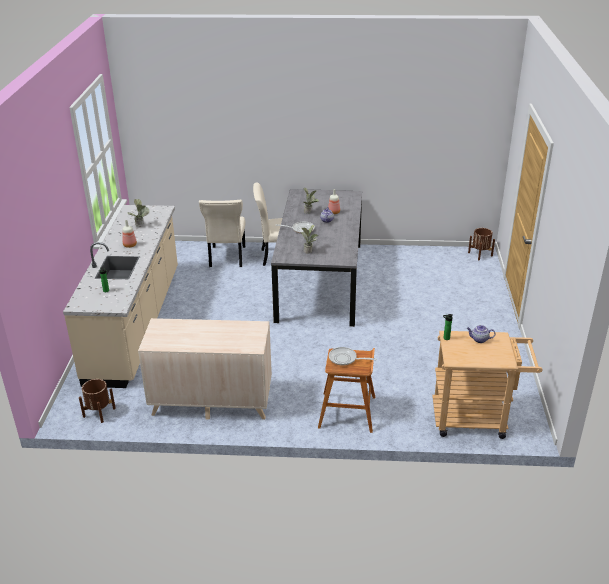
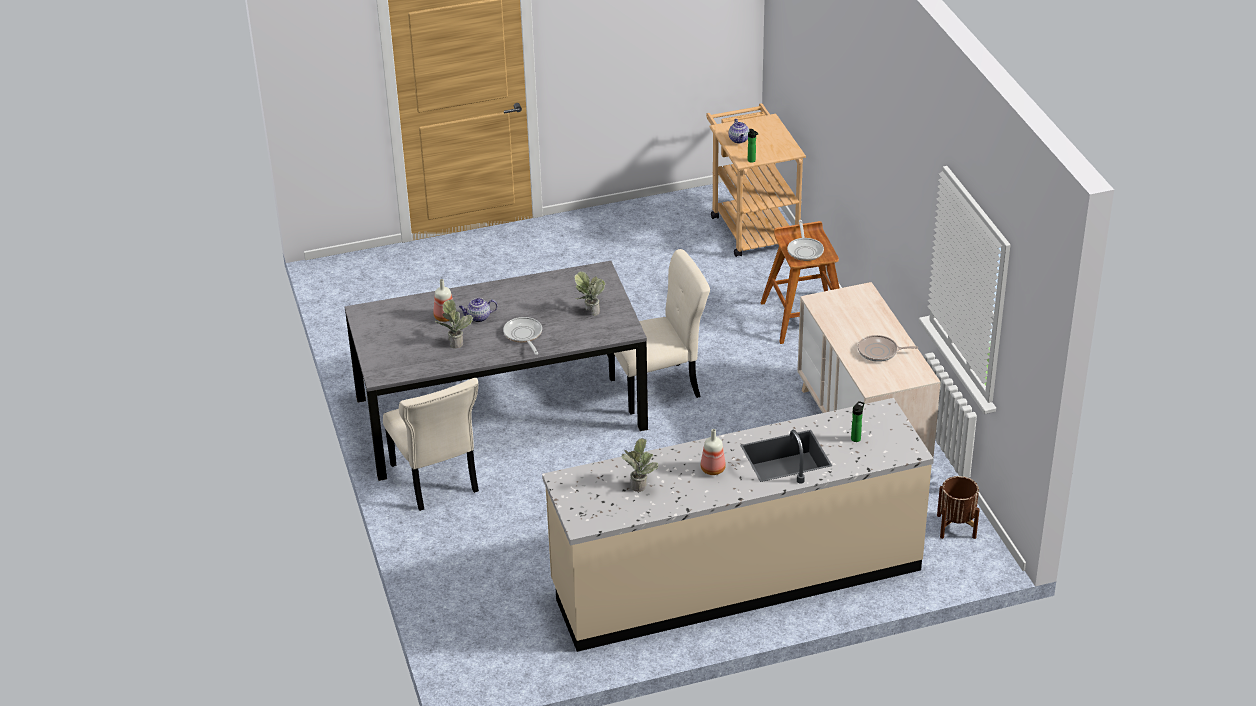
camera: 110 degrees left, 5 degrees up
beige chair [199,200,245,267] -> beige chair moved to [608,249,710,415]
brown planter [468,228,495,260] -> none
none -> frying pan [858,335,918,362]

